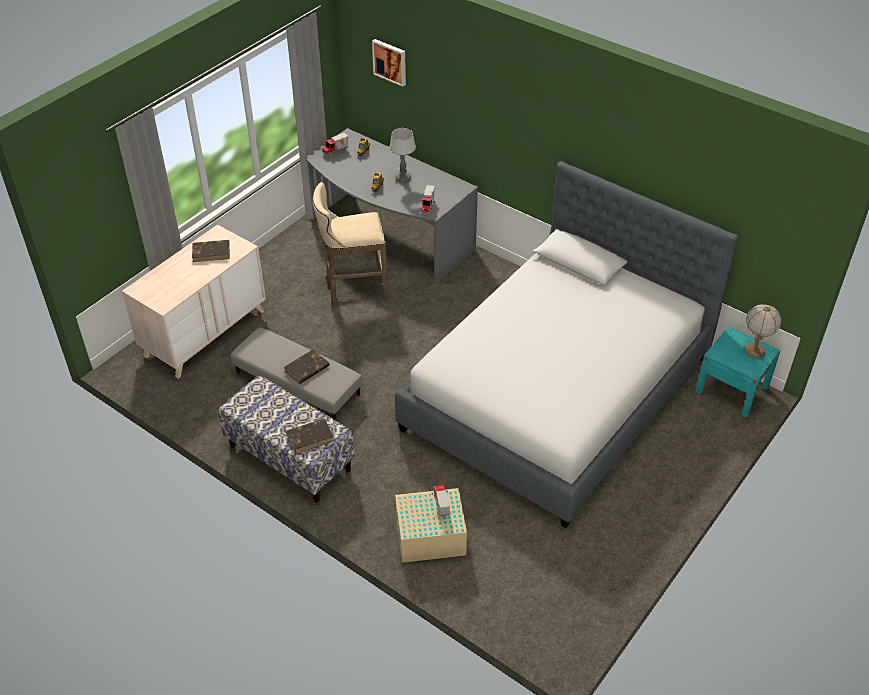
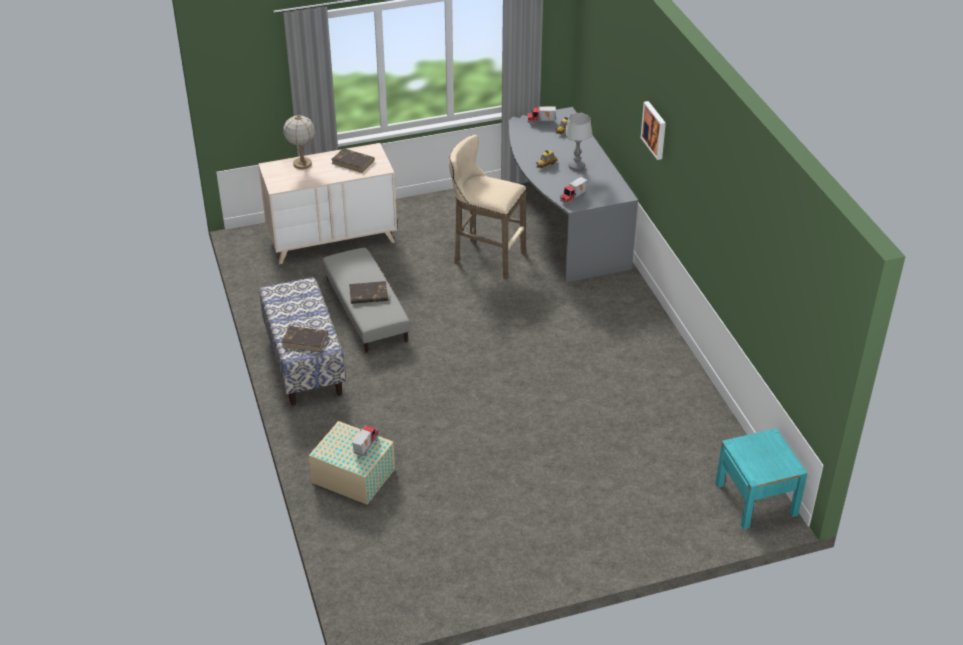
camera: 35 degrees right, 5 degrees down
picture [372,39,406,87] -> picture moved to [641,101,666,160]
bed [395,161,738,528] -> none
table lamp [745,304,782,358] -> table lamp moved to [283,115,316,169]

